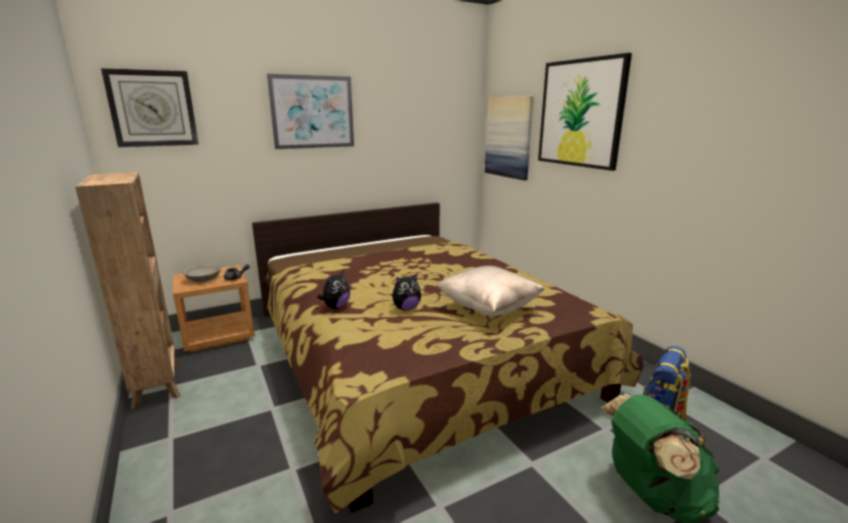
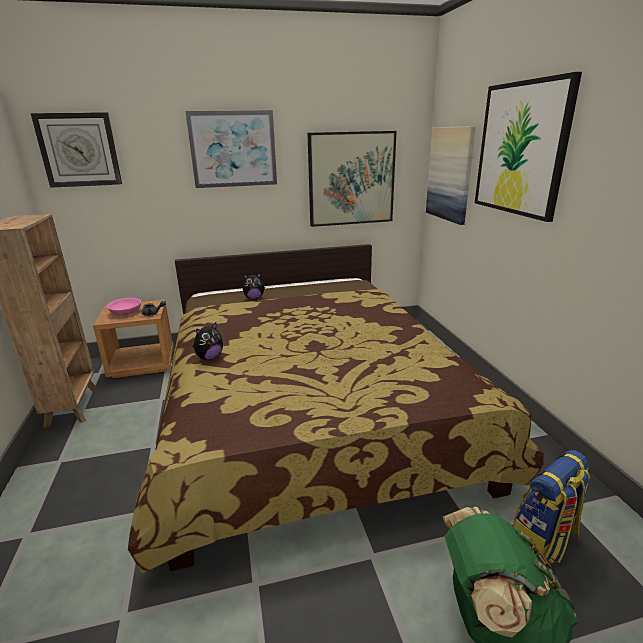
camera: 15 degrees right, 5 degrees up
grey bowl [183,264,221,282] -> pink bowl [107,298,141,316]
plush toy [392,273,421,311] -> plush toy moved to [243,273,265,299]
beige pillow [436,266,545,316] -> none
none -> picture [308,131,397,227]

